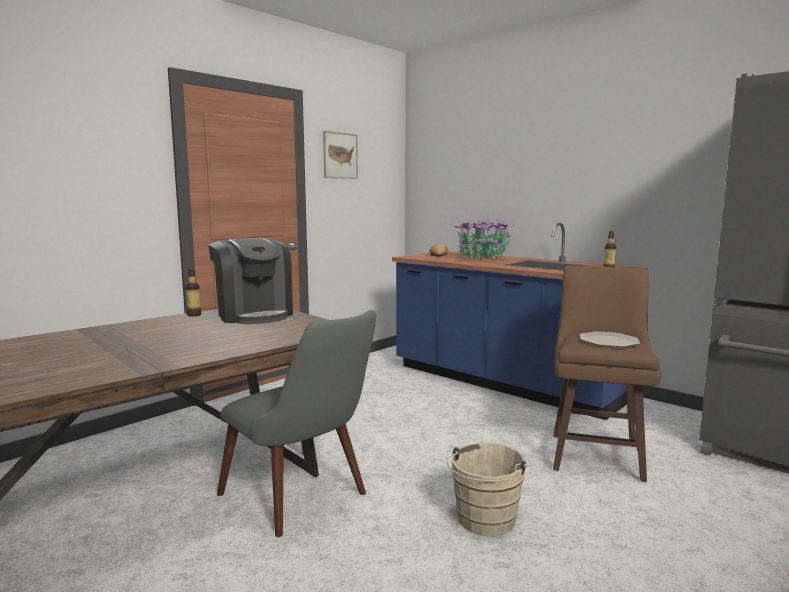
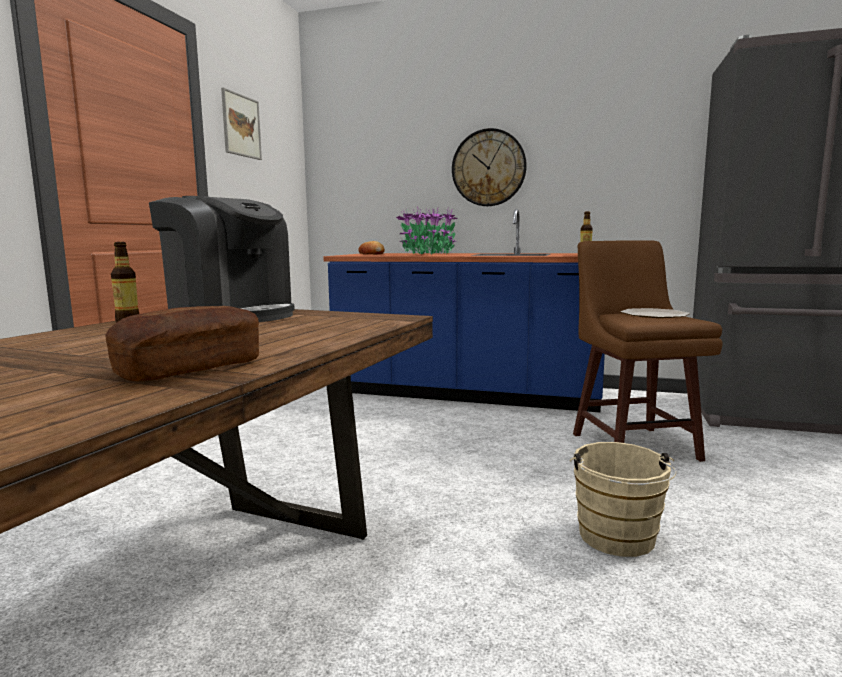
camera: 25 degrees left, 0 degrees up
grey chair [217,310,376,537] -> none
none -> bread [105,306,259,381]
none -> wall clock [452,128,527,206]

